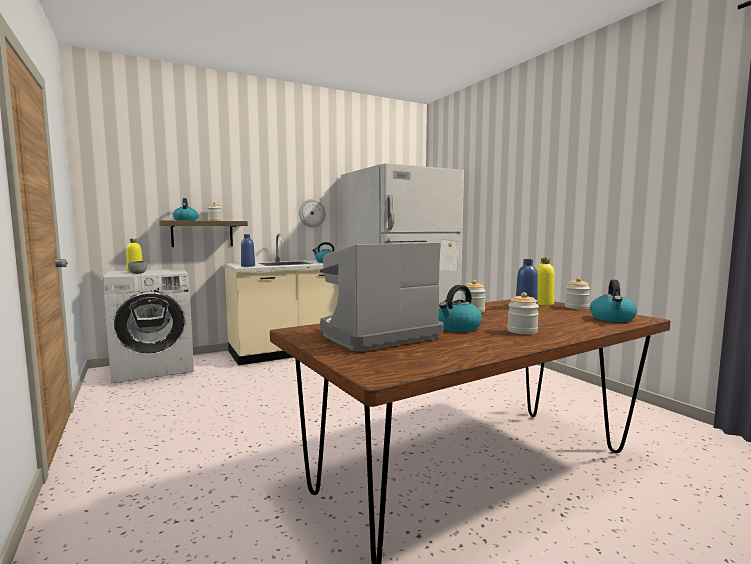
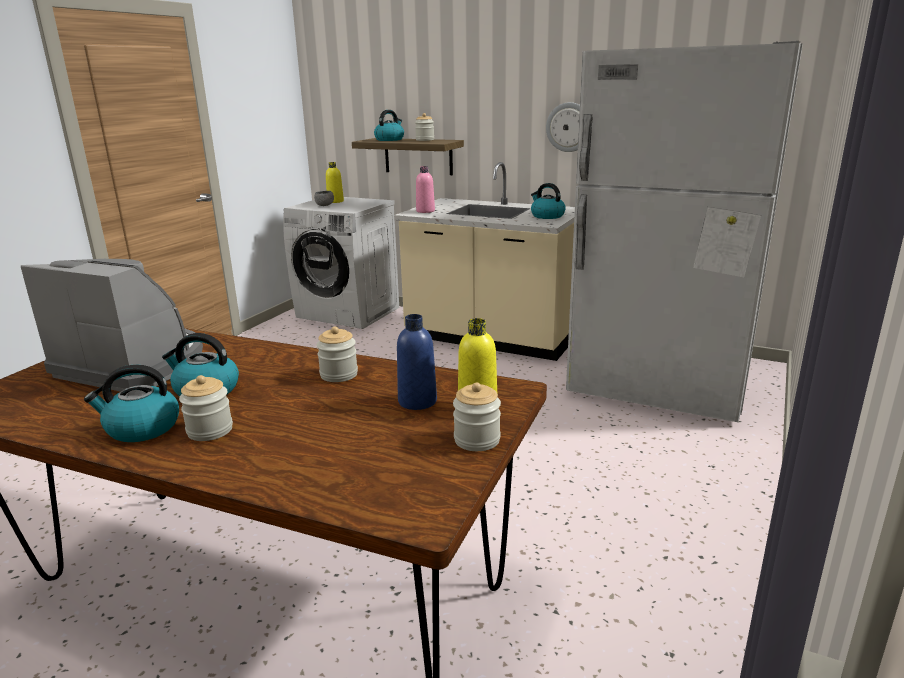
camera: 55 degrees right, 15 degrees up
blue bottle [241,234,255,267] -> pink bottle [416,166,435,213]
kettle [590,280,637,322] -> kettle moved to [84,365,179,442]

